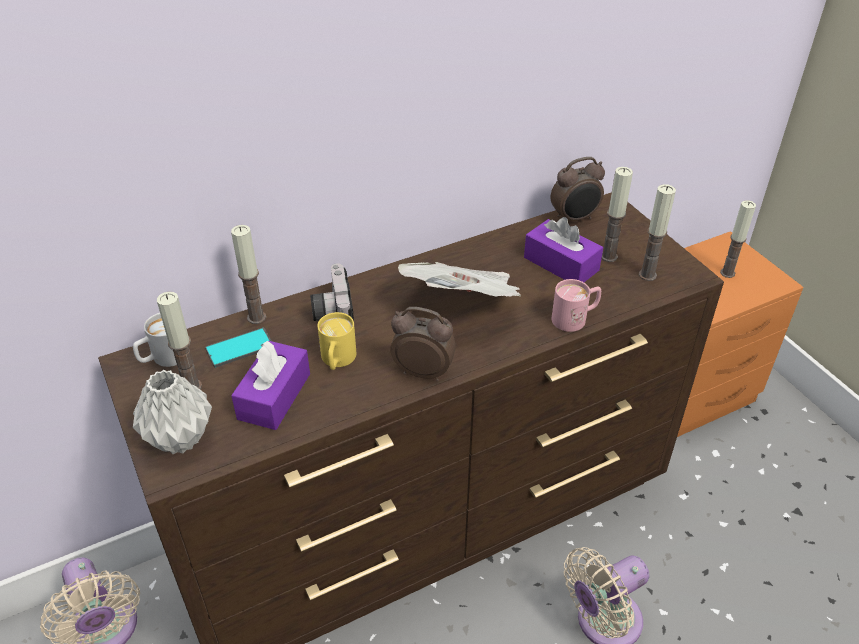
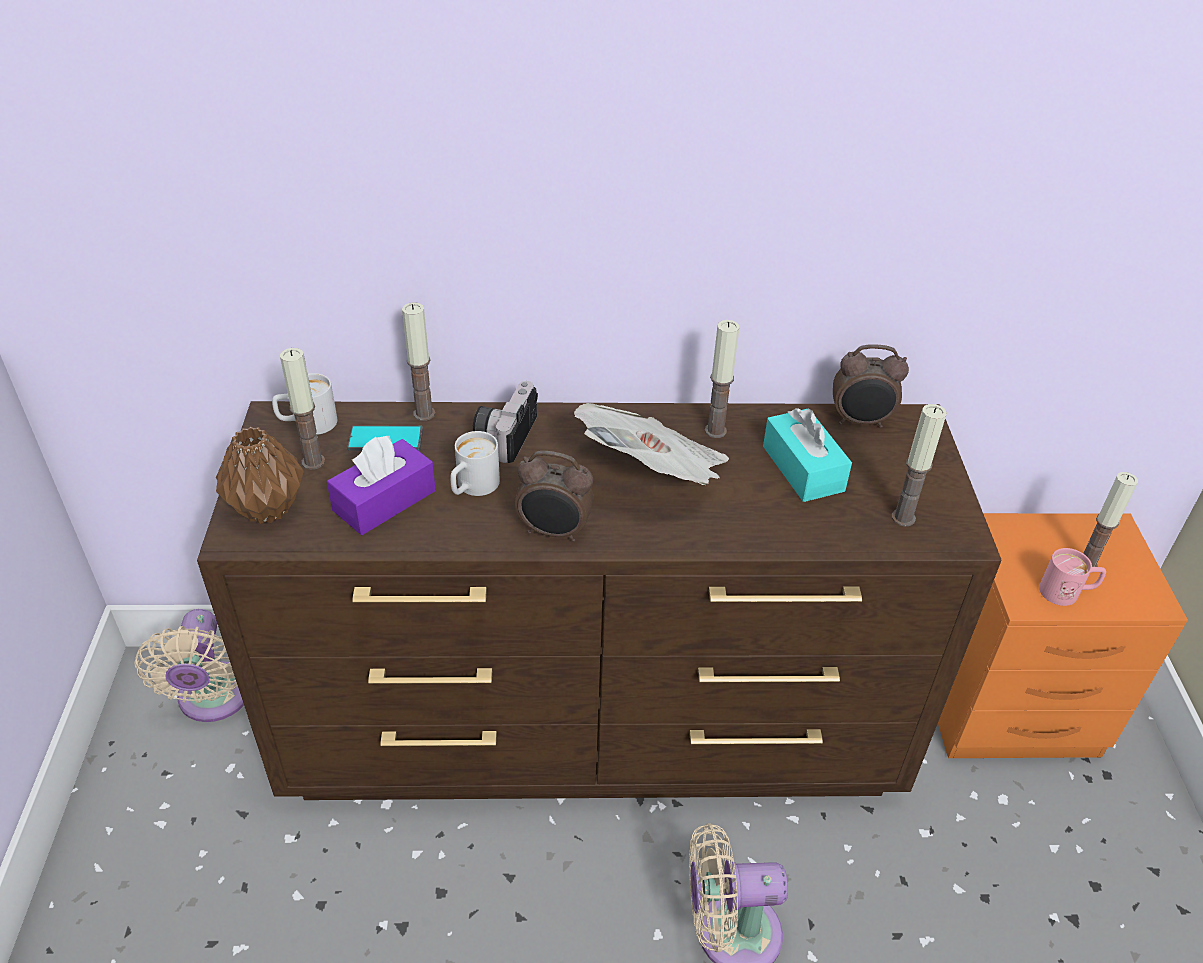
camera: 25 degrees right, 0 degrees up
grey vase [133,370,212,454] -> brown vase [216,427,304,524]
yellow mug [317,312,356,370] -> white mug [450,431,500,496]
alarm clock [391,307,456,381] -> alarm clock turned 150 degrees clockwise [515,451,593,542]
purple tissue box [524,217,603,282] -> turquoise tissue box [763,408,852,502]
pink mug [552,279,601,332] -> pink mug moved to [1039,548,1106,606]
candle [602,167,633,262] -> candle moved to [705,320,739,438]

